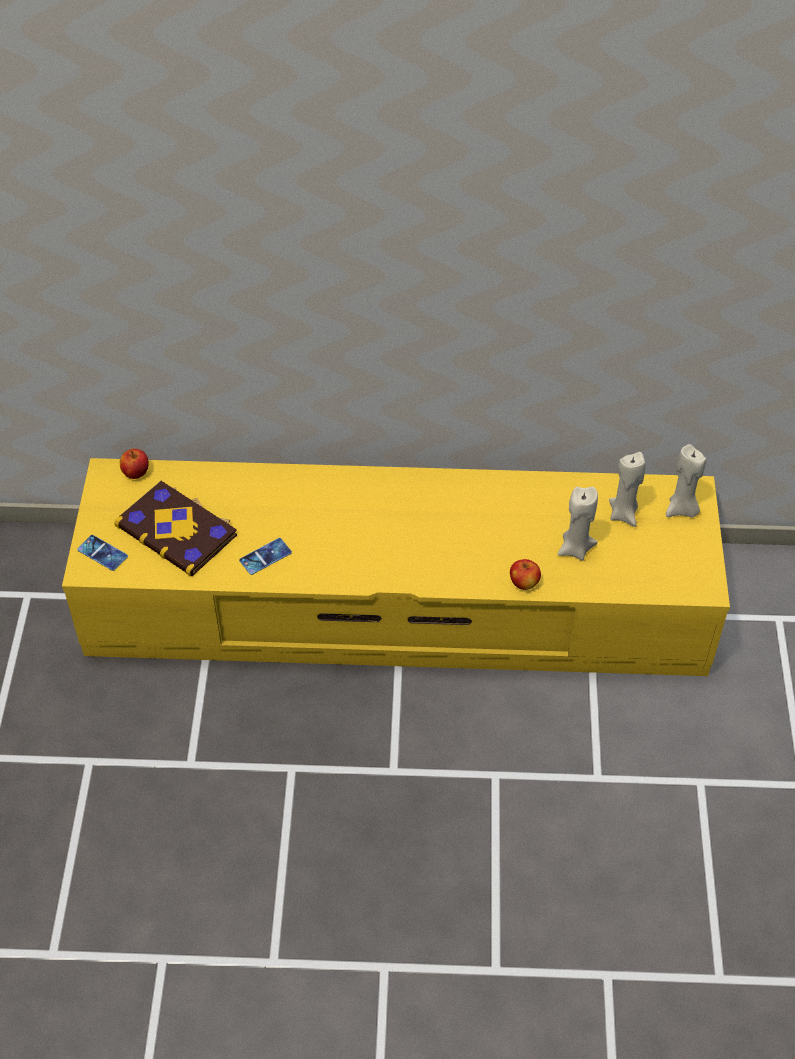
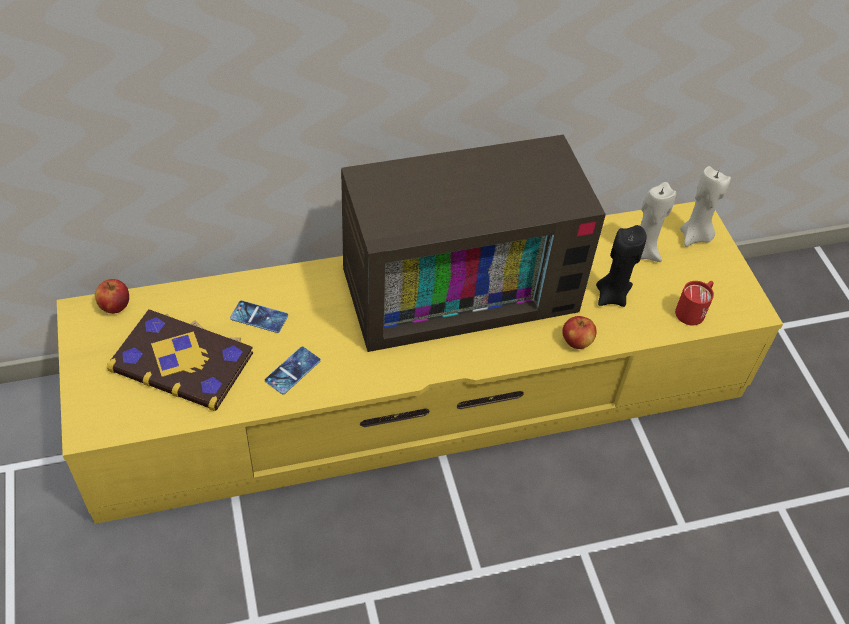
camera: 20 degrees left, 0 degrees up
phone [77,535,128,571] -> phone moved to [230,300,288,333]
beige candle [557,487,598,561] -> black candle [596,225,647,307]
none -> television [341,135,606,352]
none -> red mug [675,281,714,326]

